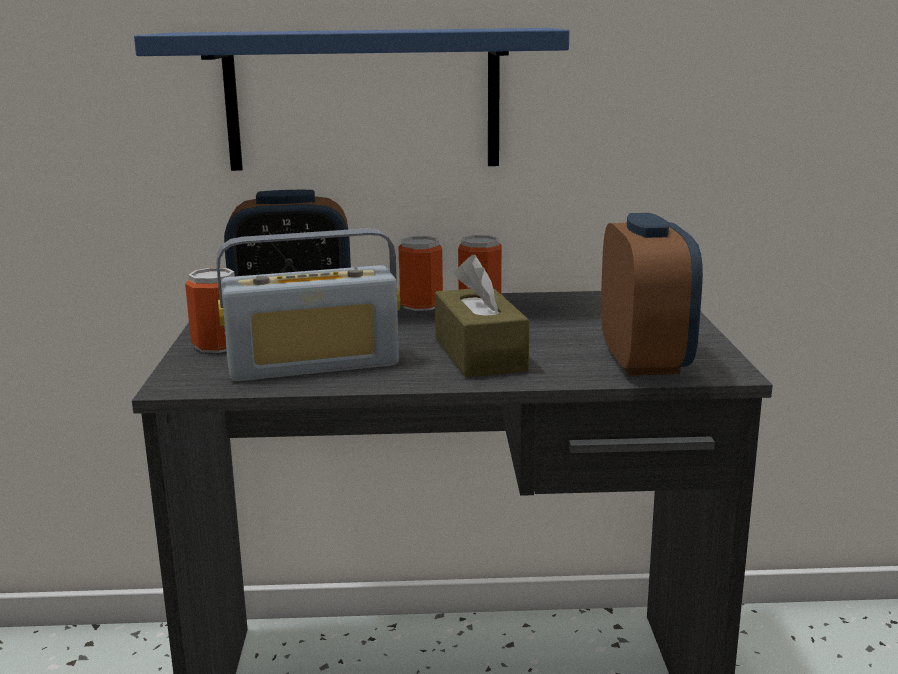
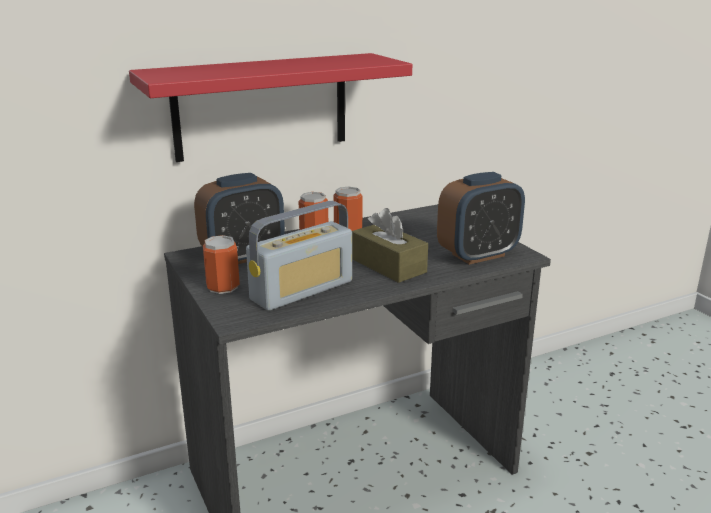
camera: 25 degrees left, 5 degrees up
blue shelf [134,28,569,171] -> red shelf [129,53,412,162]
alarm clock [601,213,703,376] -> alarm clock turned 90 degrees clockwise [437,172,525,265]

